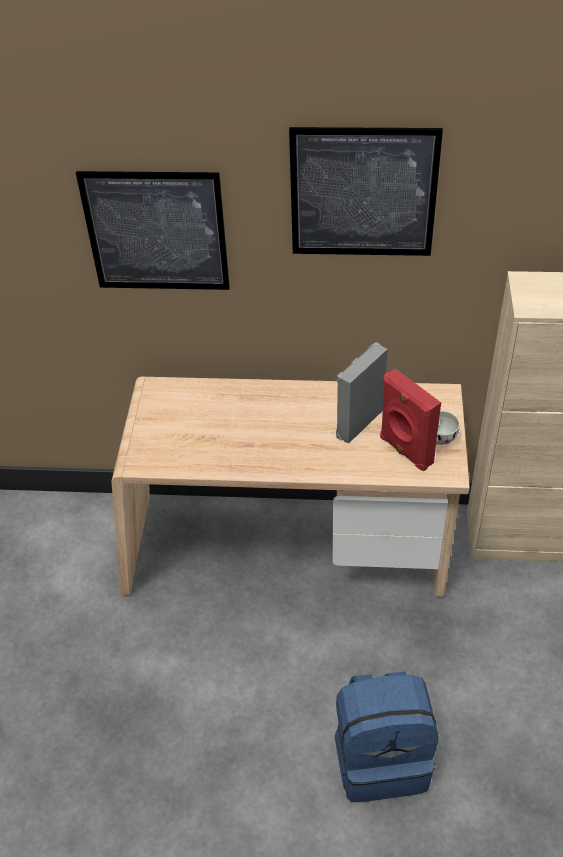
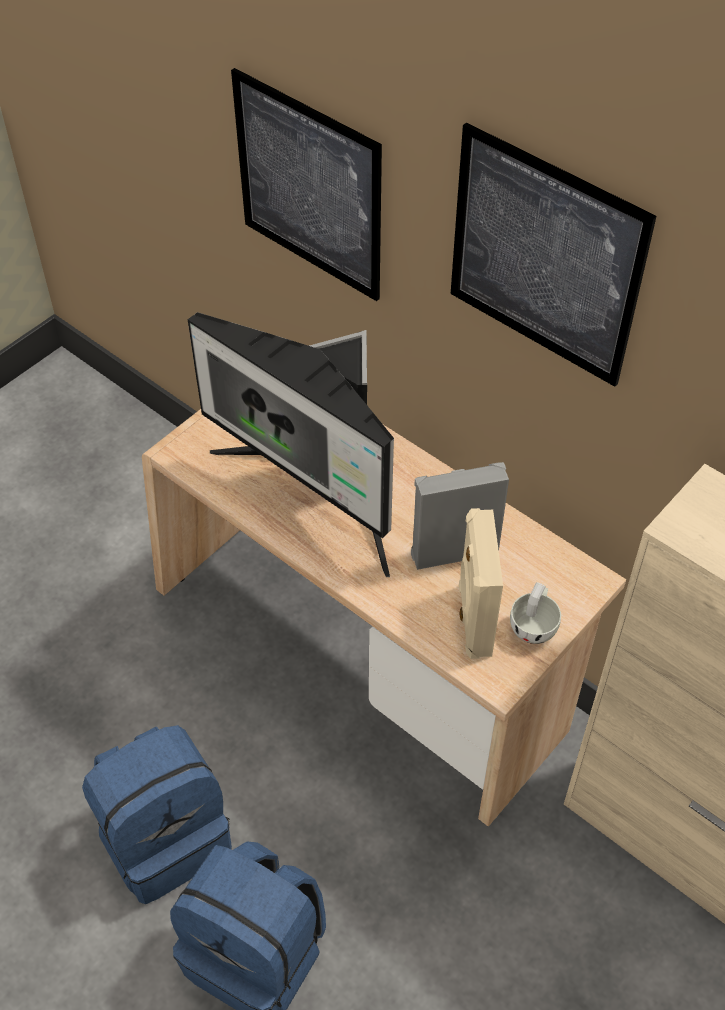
camera: 35 degrees right, 5 degrees up
red speaker [380,369,441,471] -> beige speaker [459,508,503,659]
none -> blue backpack [82,725,232,904]
none -> monitor [188,312,394,577]

